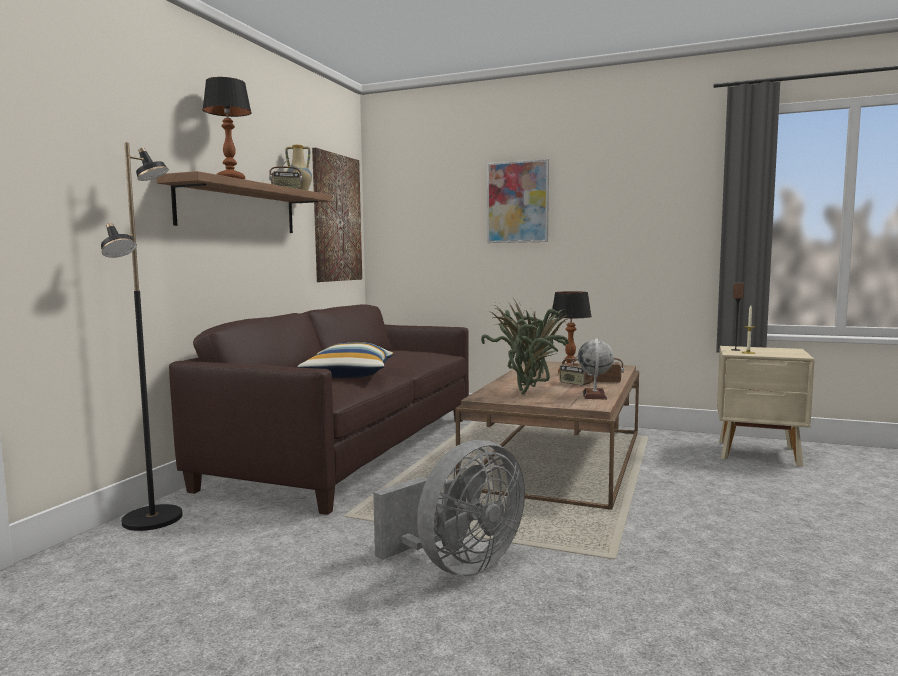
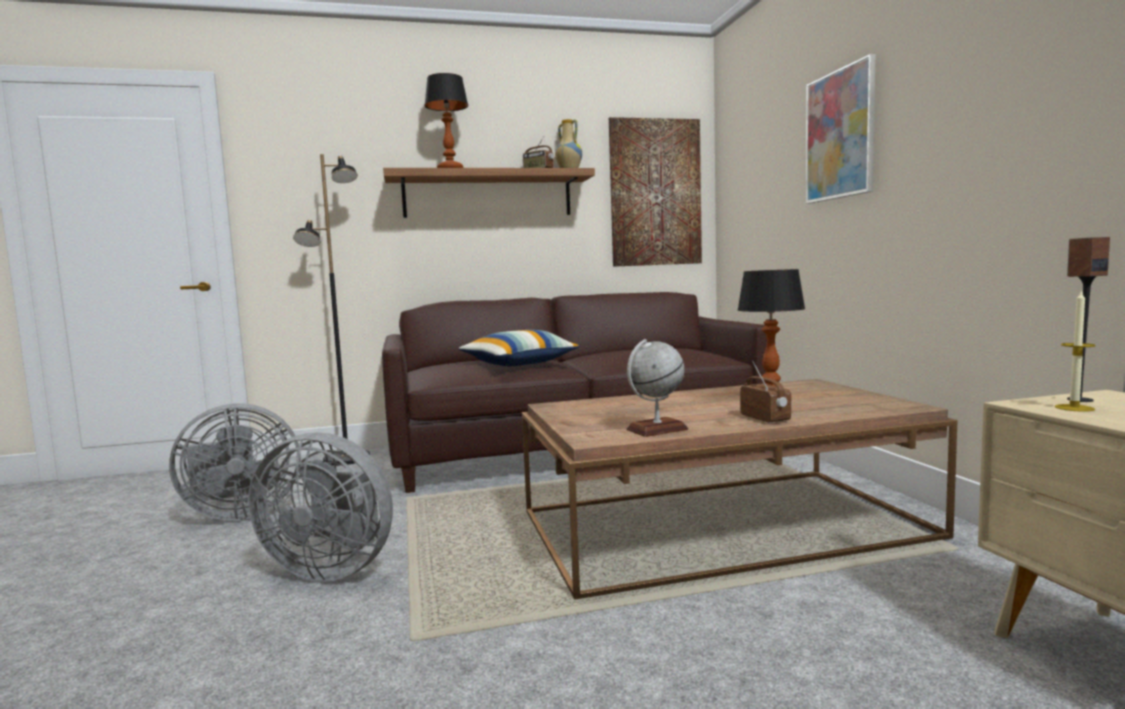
camera: 55 degrees right, 0 degrees up
potted plant [481,298,571,394] -> none
radio [560,355,593,386] -> none
none -> grey fan [169,403,300,520]

